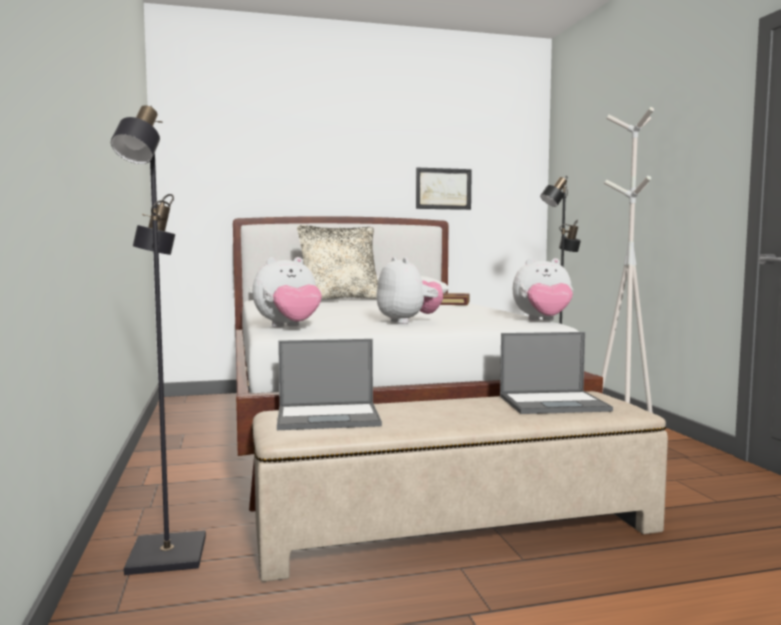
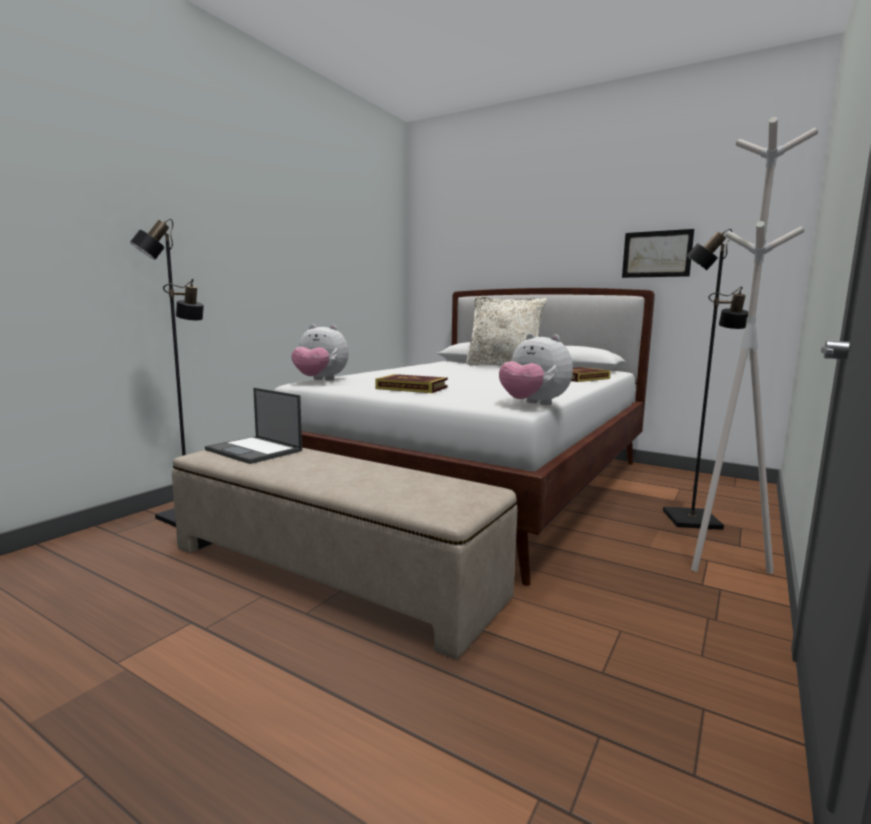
camera: 45 degrees right, 5 degrees up
plush toy [377,257,443,324] -> book [375,374,448,393]
laptop [500,332,613,414] -> none

